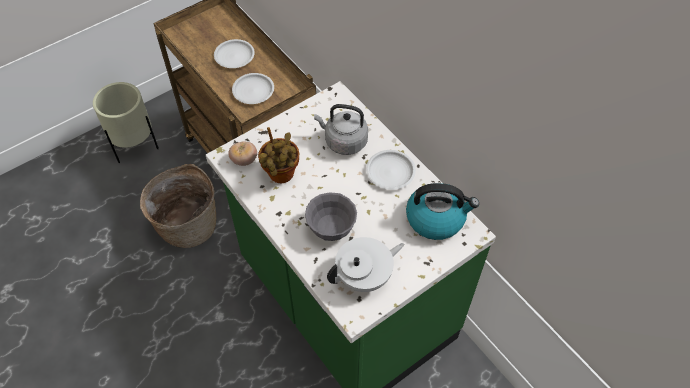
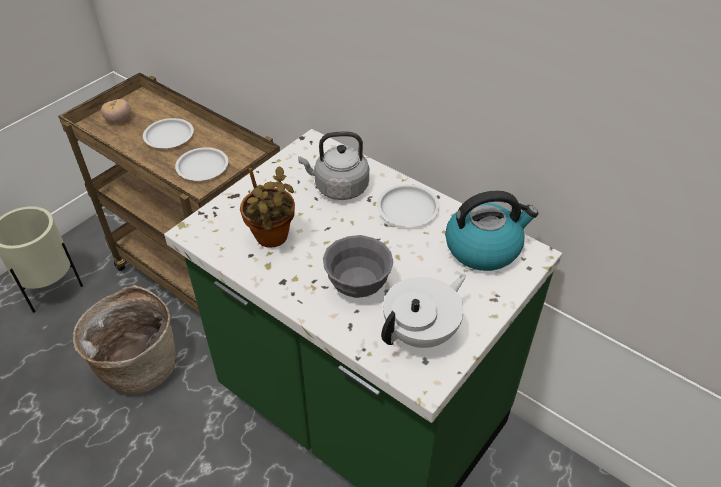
camera: 15 degrees left, 10 degrees down
tomato [228,141,257,166] -> tomato moved to [101,99,131,123]

